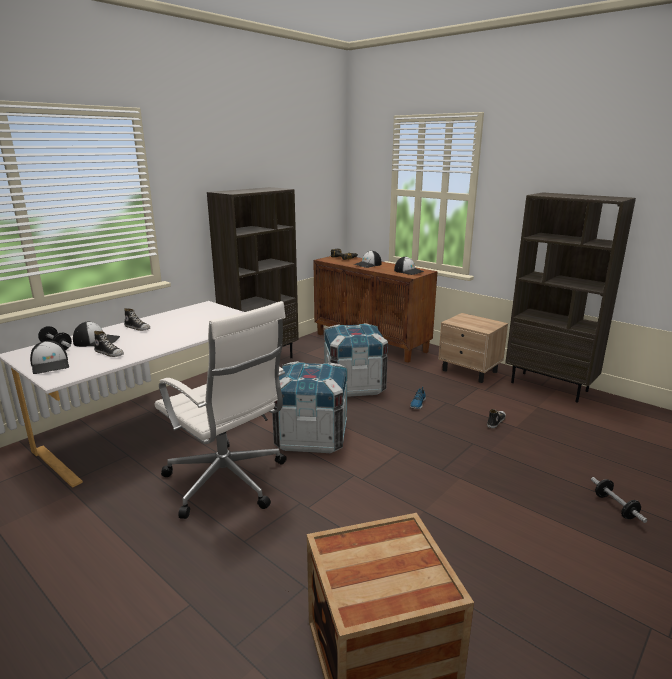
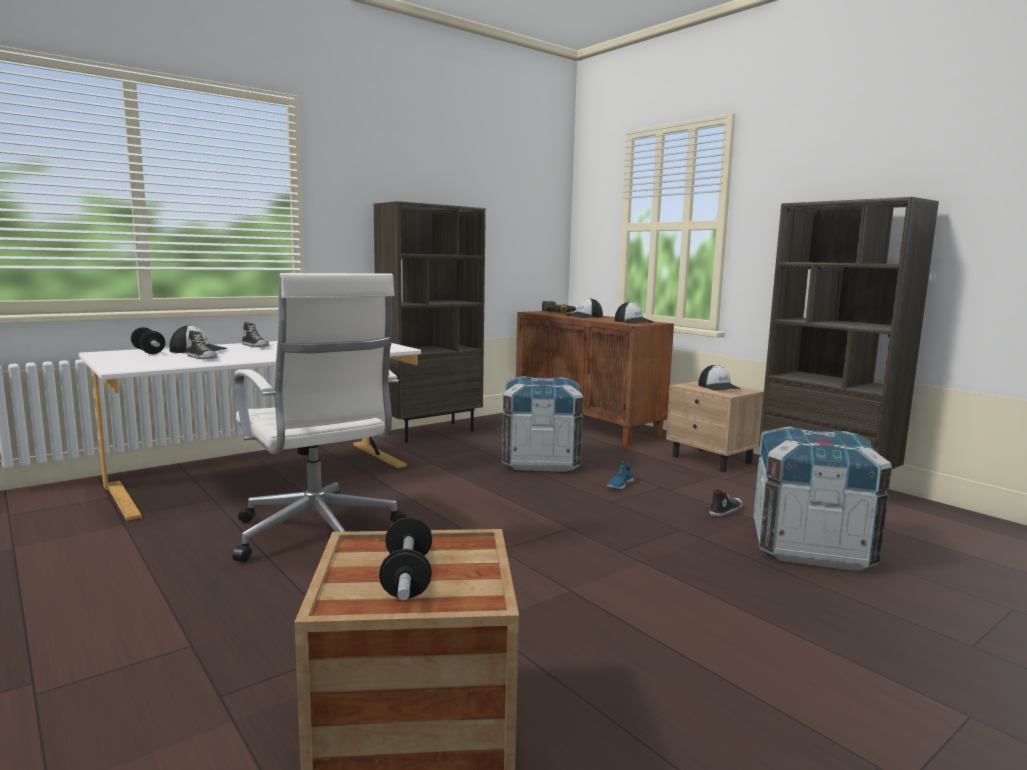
camera: 10 degrees right, 10 degrees down
cap [30,341,69,374] -> cap moved to [698,365,740,391]
crate [272,361,347,453] -> crate moved to [753,427,892,571]
dumbbell [591,477,647,523] -> dumbbell moved to [379,517,432,600]

